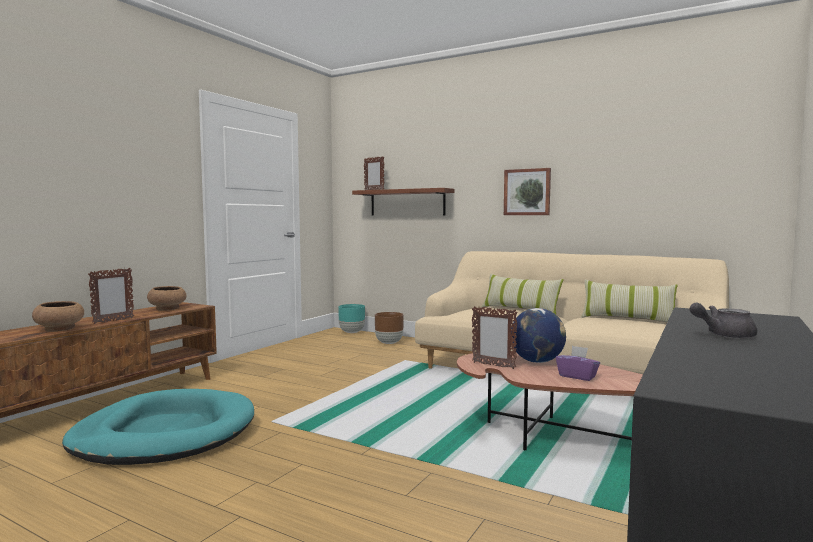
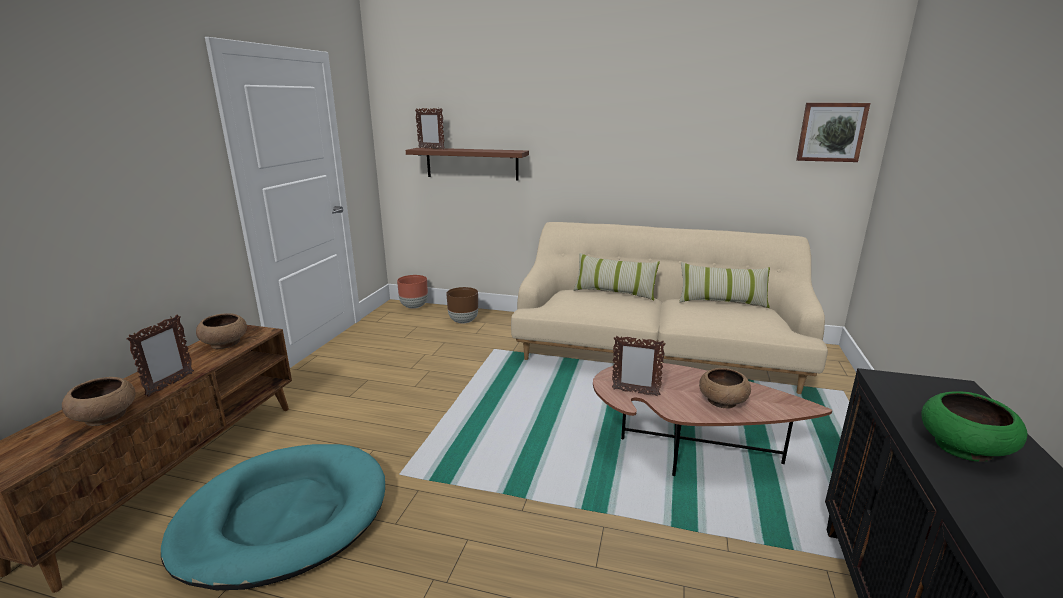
camera: 15 degrees left, 15 degrees up
turquoise planter [338,304,365,333] -> brown planter [397,275,428,309]
picture [504,168,551,215] -> picture moved to [796,103,870,162]
globe [511,308,566,363] -> none
purple tissue box [556,346,600,381] -> brown bowl [699,368,751,409]
grey teapot [689,303,757,339] -> green bowl [921,391,1028,462]

